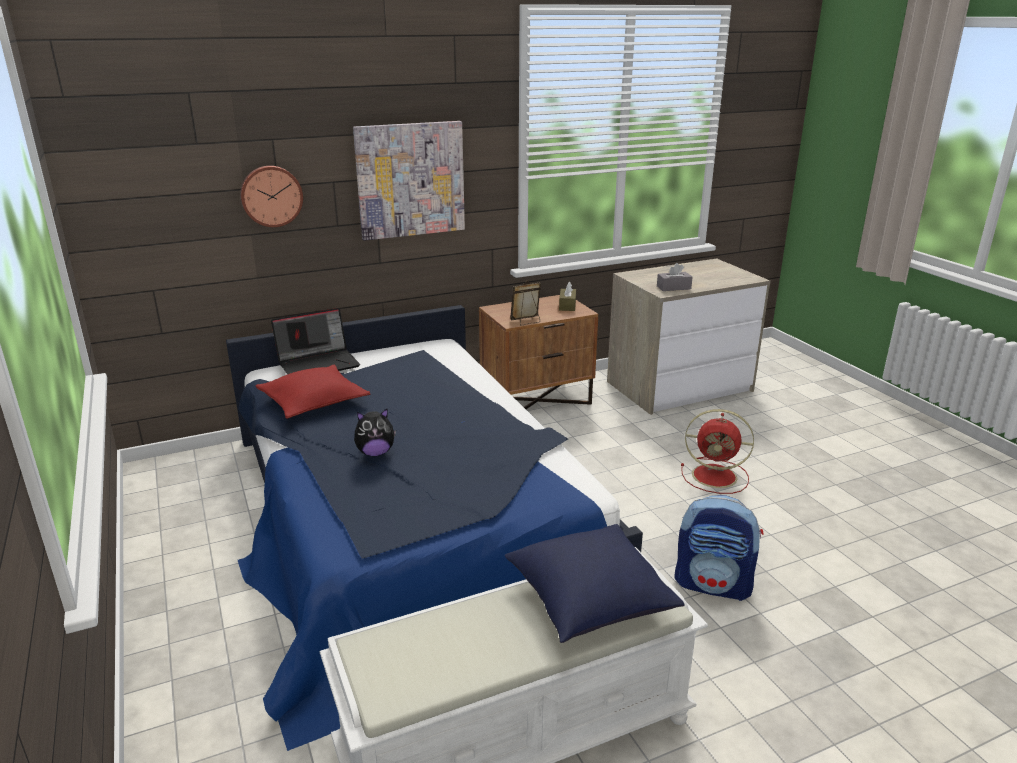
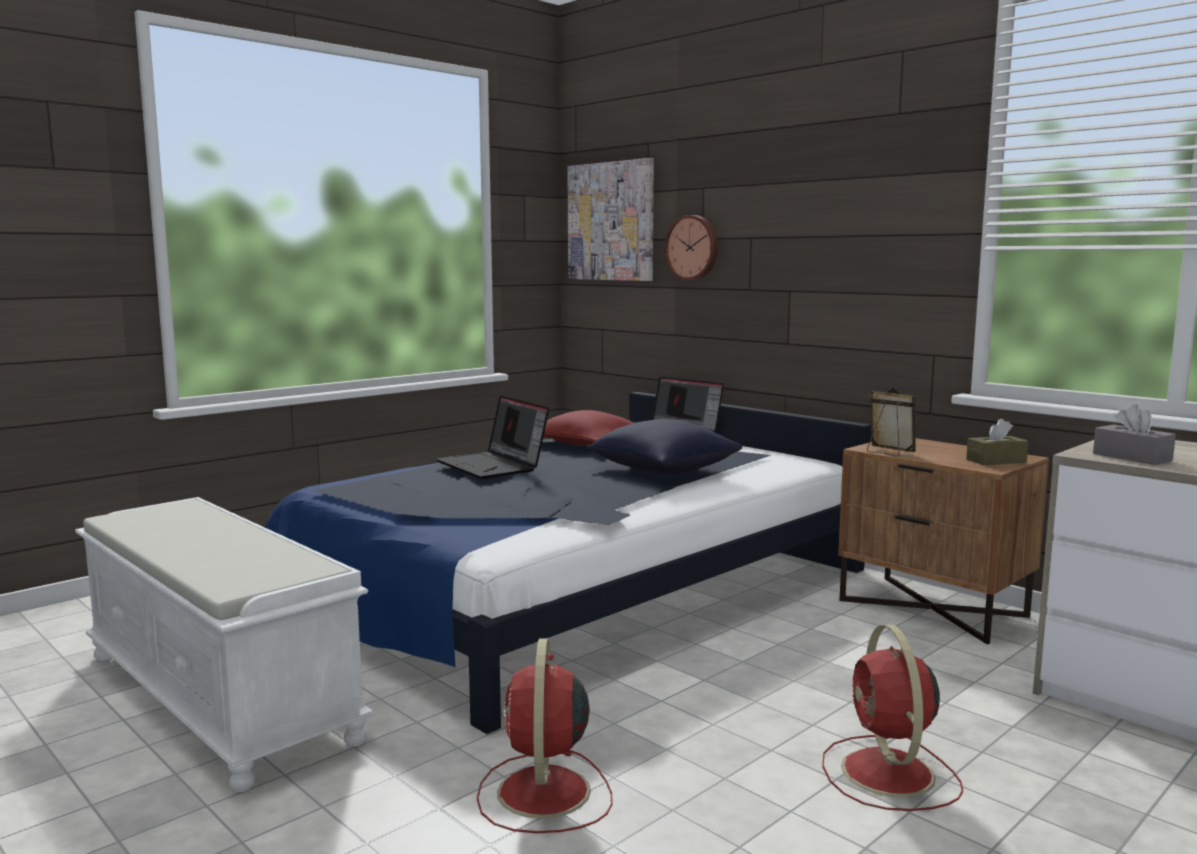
camera: 70 degrees right, 15 degrees down
picture [353,121,465,241] -> picture moved to [568,158,654,281]
plush toy [354,409,396,456] -> laptop [436,396,549,479]
blue pillow [505,524,684,643] -> blue pillow moved to [587,419,742,474]
backpack [674,495,763,601] -> red fan [477,639,613,833]

